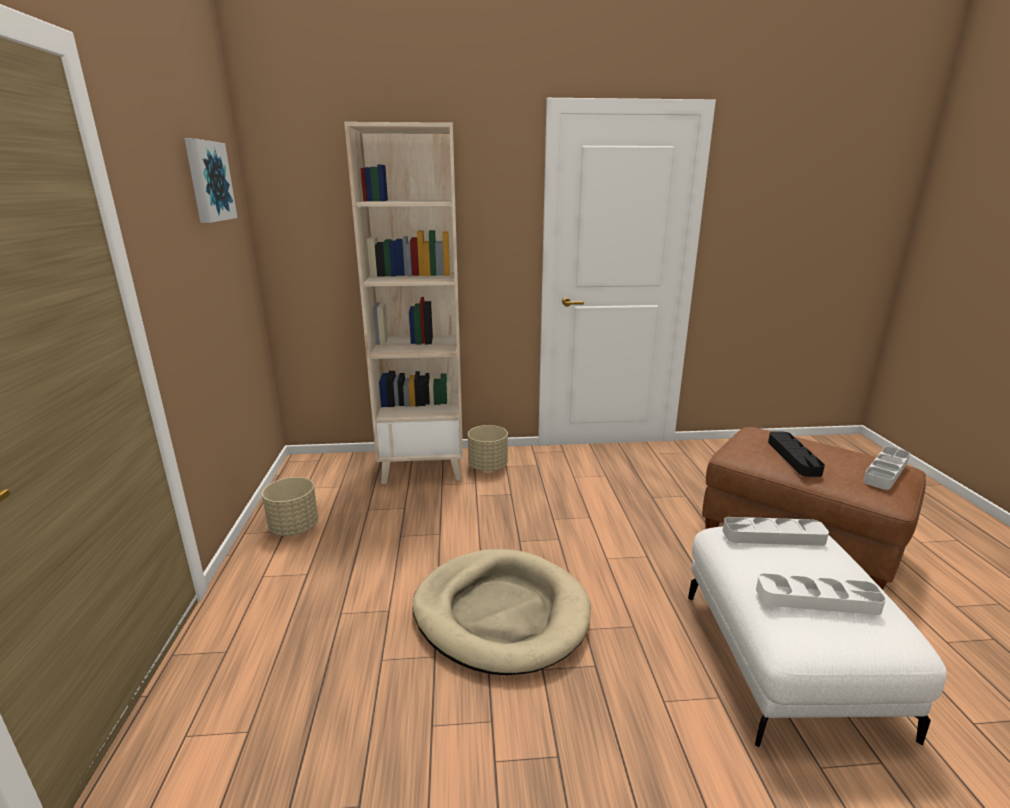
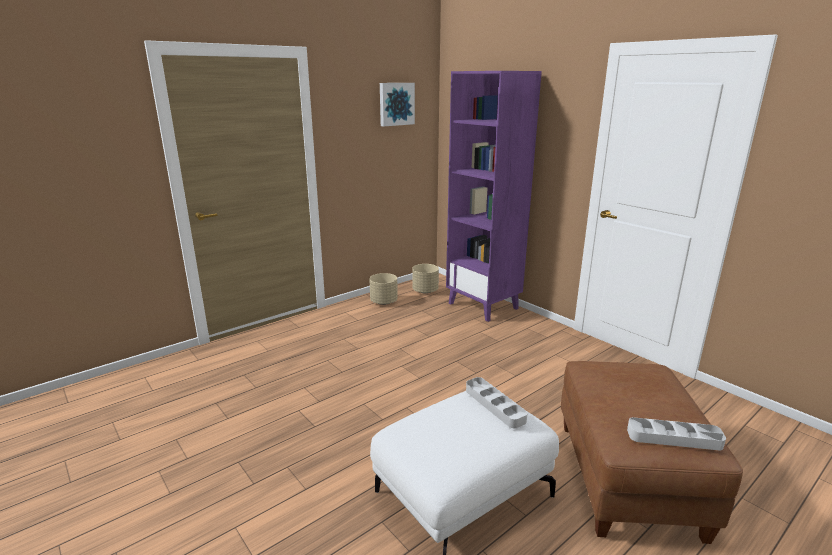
camera: 55 degrees right, 0 degrees up
beige bookcase [344,122,463,484] -> purple bookcase [446,71,542,322]
beige dog bed [412,549,591,675] -> none
beige planter [468,425,508,471] -> beige planter moved to [412,264,439,294]
white tray [756,573,886,615] -> none
black tray [768,432,825,477] -> none

